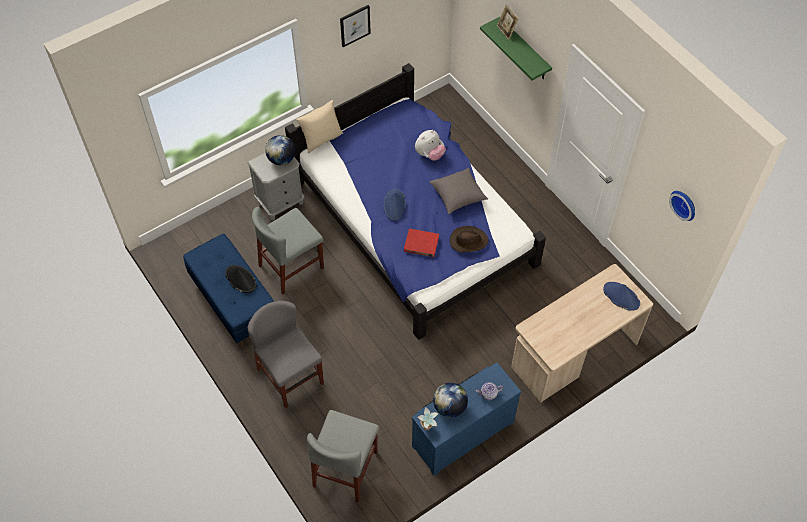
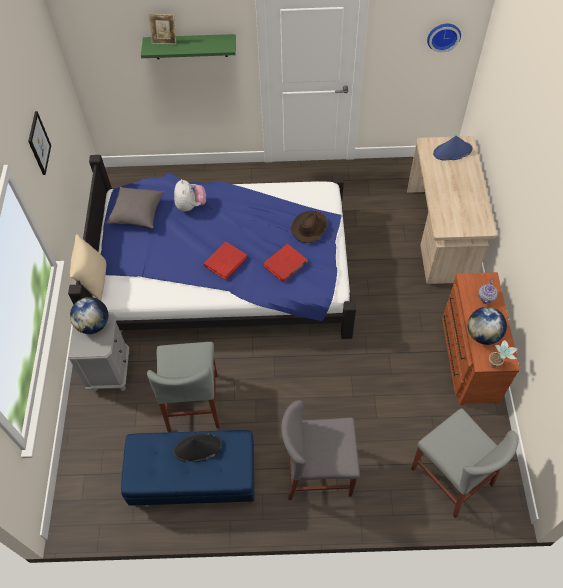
camera: 55 degrees left, 0 degrees up
blue hat [383,189,406,221] -> red book [204,242,247,280]
blue dresser [412,362,521,475] -> brown dresser [442,272,520,405]
grey pillow [429,168,488,214] -> grey pillow moved to [106,187,164,229]

